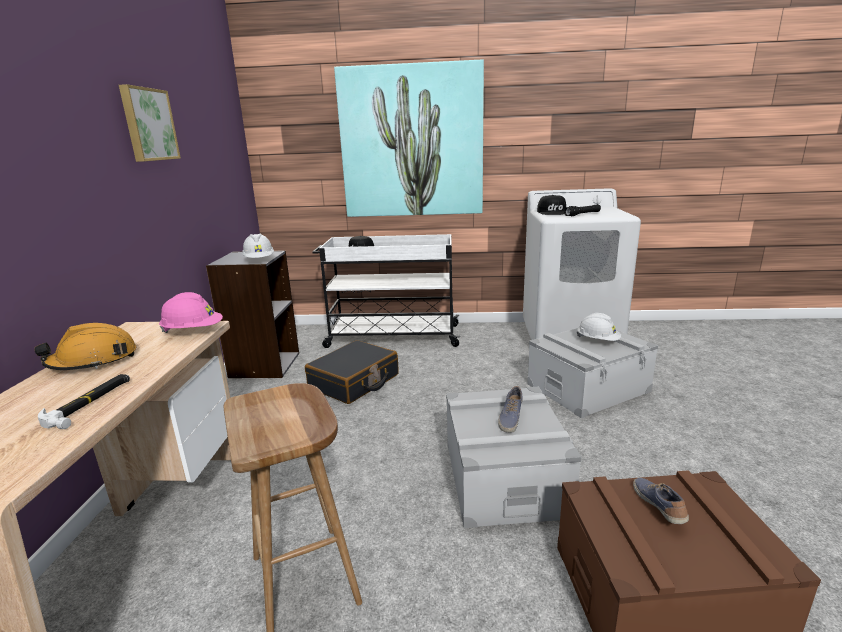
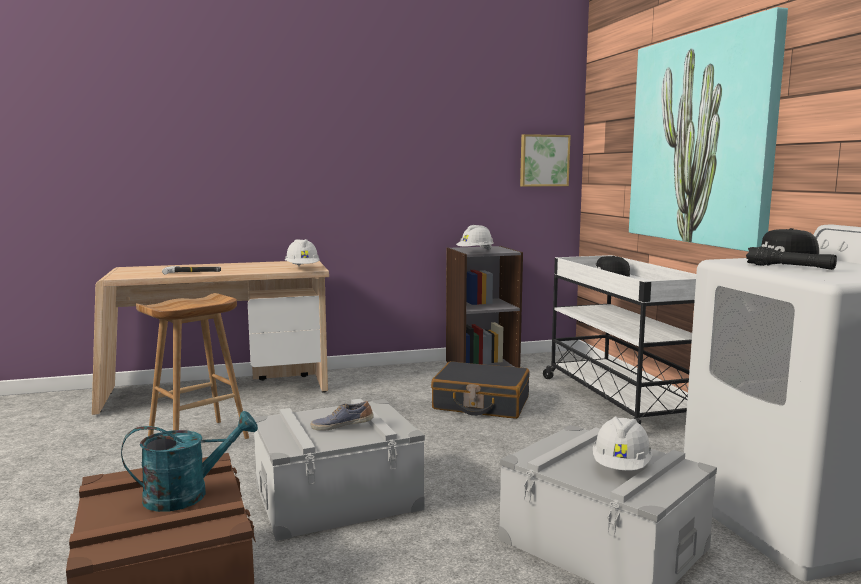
camera: 70 degrees right, 10 degrees down
orange hard hat [34,323,136,370] -> none
picture [119,84,181,162] -> picture moved to [520,134,571,186]
pink hard hat [159,292,223,333] -> white hard hat [285,239,320,266]
shoe [633,478,689,524] -> turquoise watering can [121,411,258,512]

